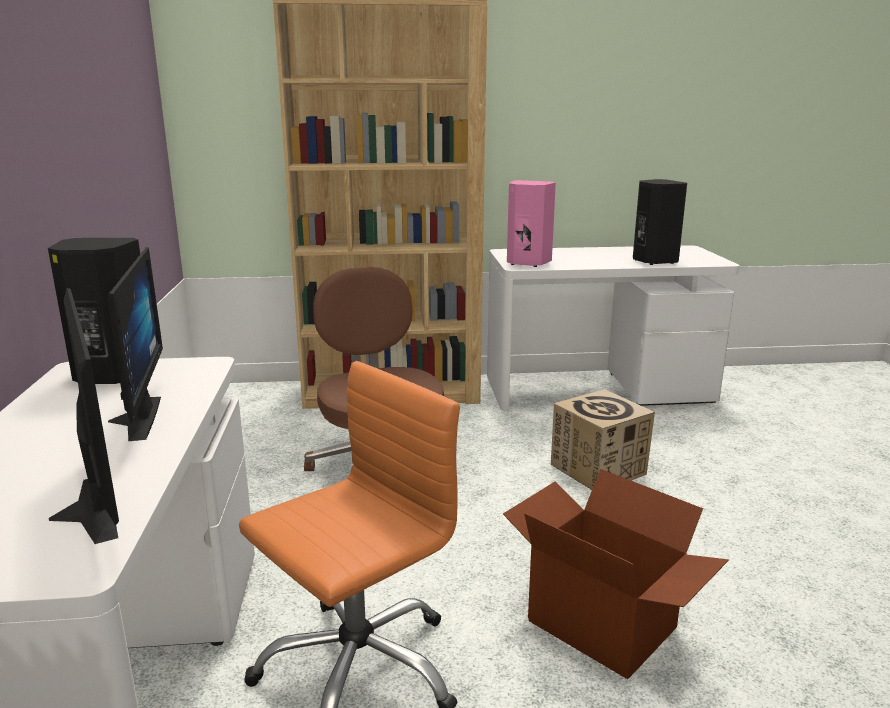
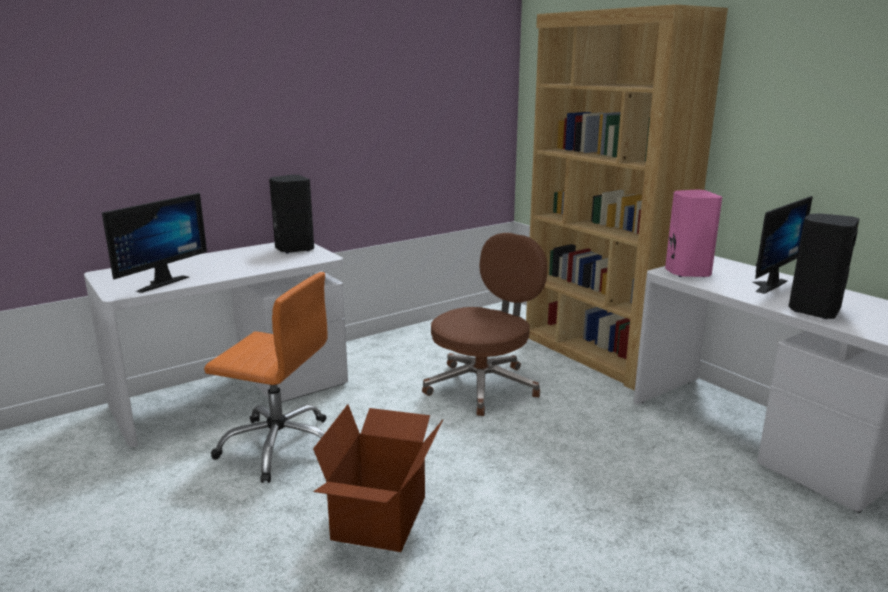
camera: 60 degrees right, 0 degrees up
monitor [108,247,163,441] -> monitor moved to [753,196,813,294]
cardboard box [551,389,655,490] -> none

